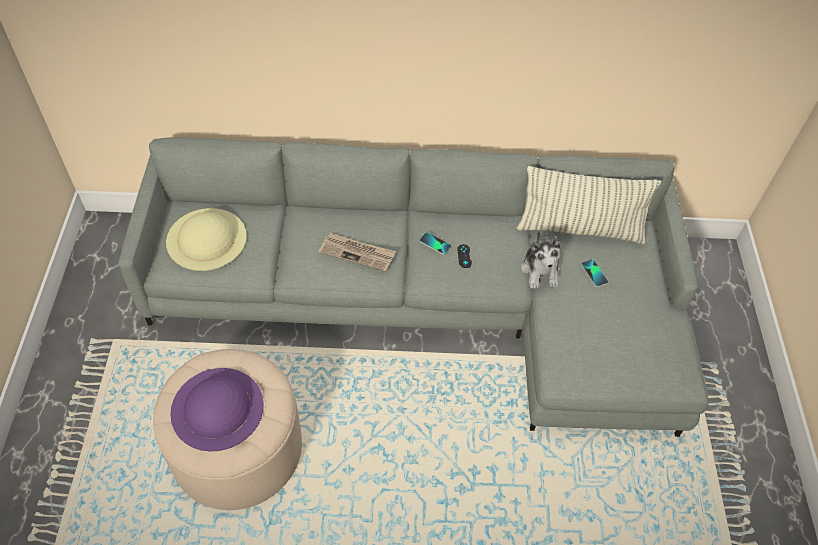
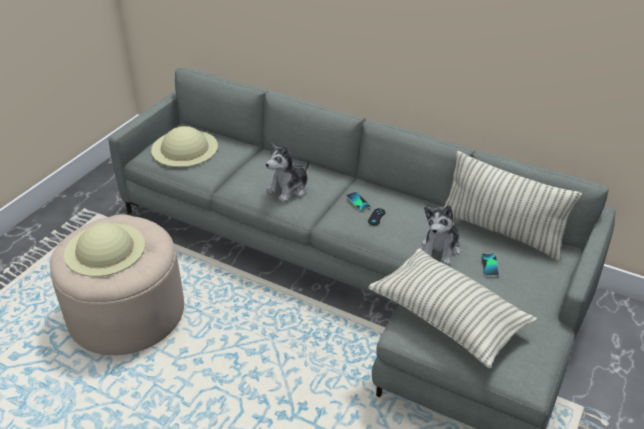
camera: 30 degrees right, 15 degrees down
purple hat [170,368,264,452] -> beige hat [64,223,145,277]
newspaper [318,233,396,272] -> plush toy [266,143,310,202]
none -> pillow [368,248,537,368]

